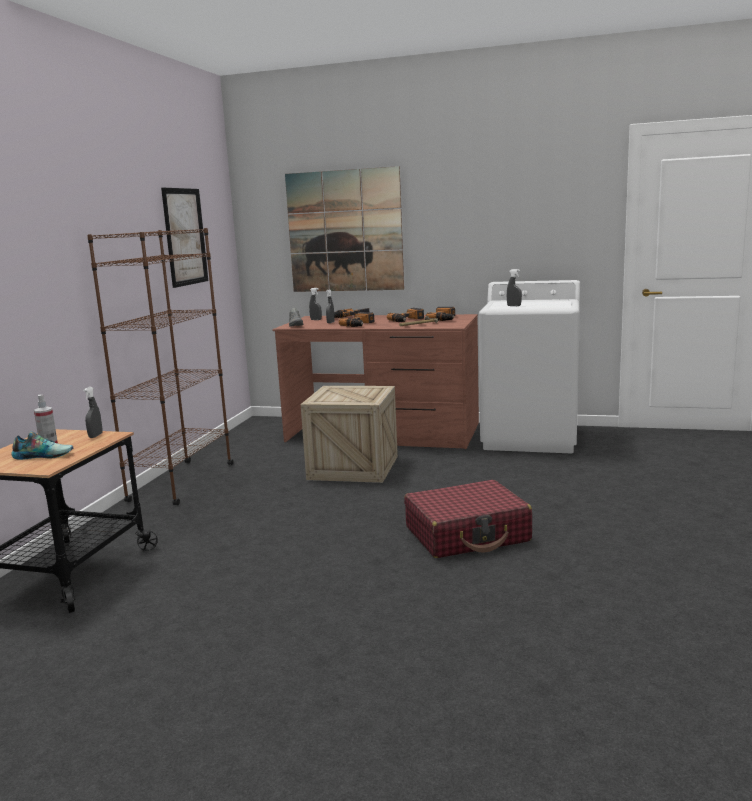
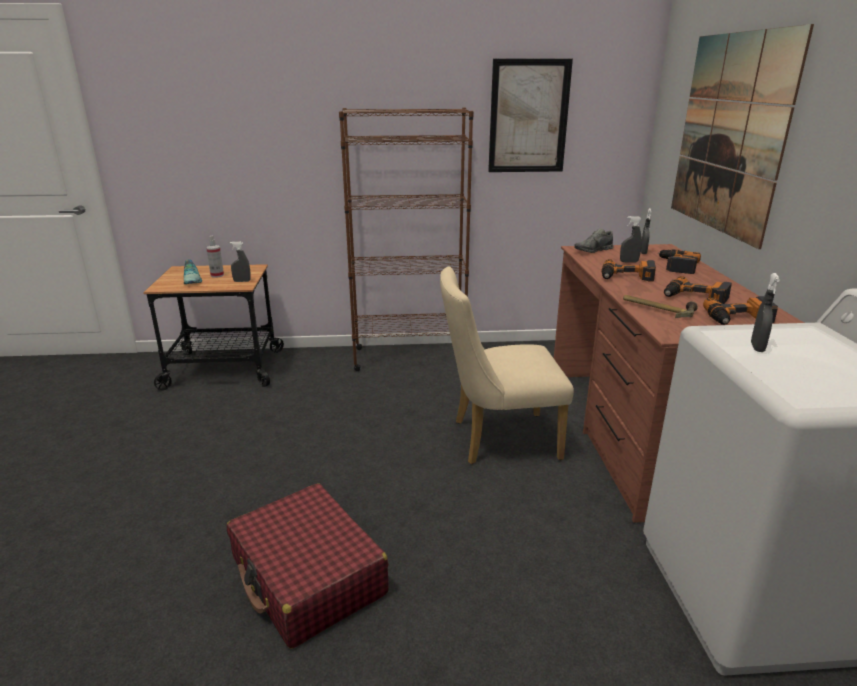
camera: 70 degrees right, 10 degrees up
crate [301,386,398,483] -> beige chair [440,267,574,464]

